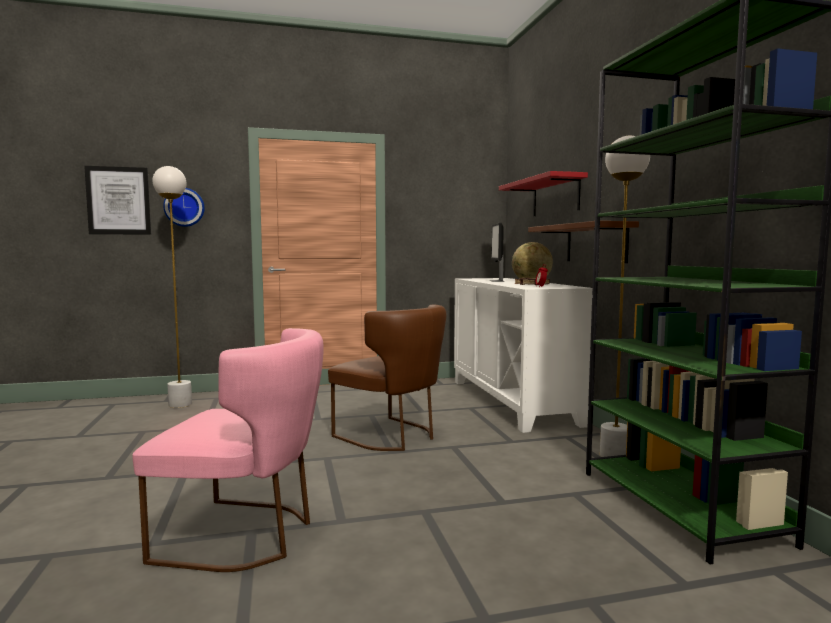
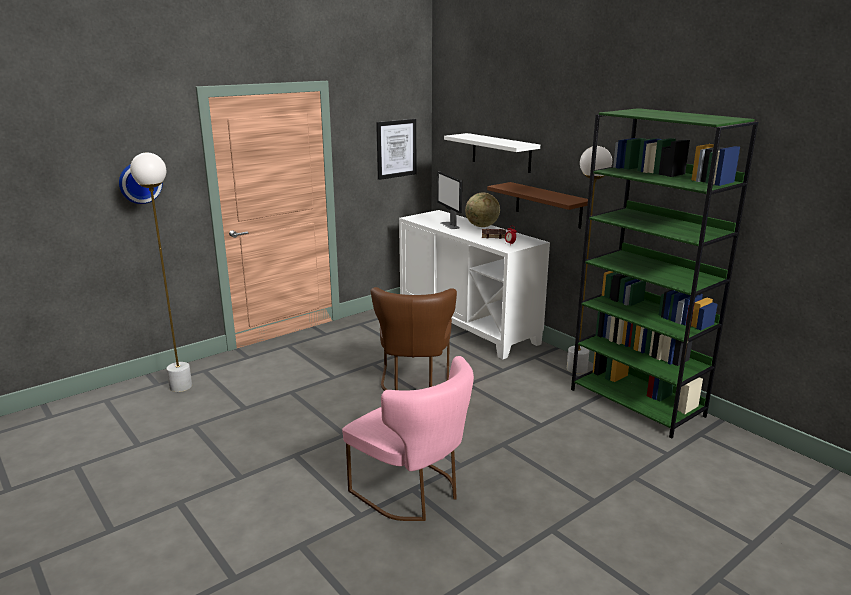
camera: 25 degrees left, 15 degrees up
picture [84,166,151,235] -> picture moved to [376,119,417,180]
pink chair [132,328,324,572] -> pink chair turned 60 degrees clockwise [342,356,474,521]
brown chair [328,304,446,451] -> brown chair turned 75 degrees clockwise [371,287,457,391]
red shelf [499,171,588,216] -> white shelf [444,133,540,173]

